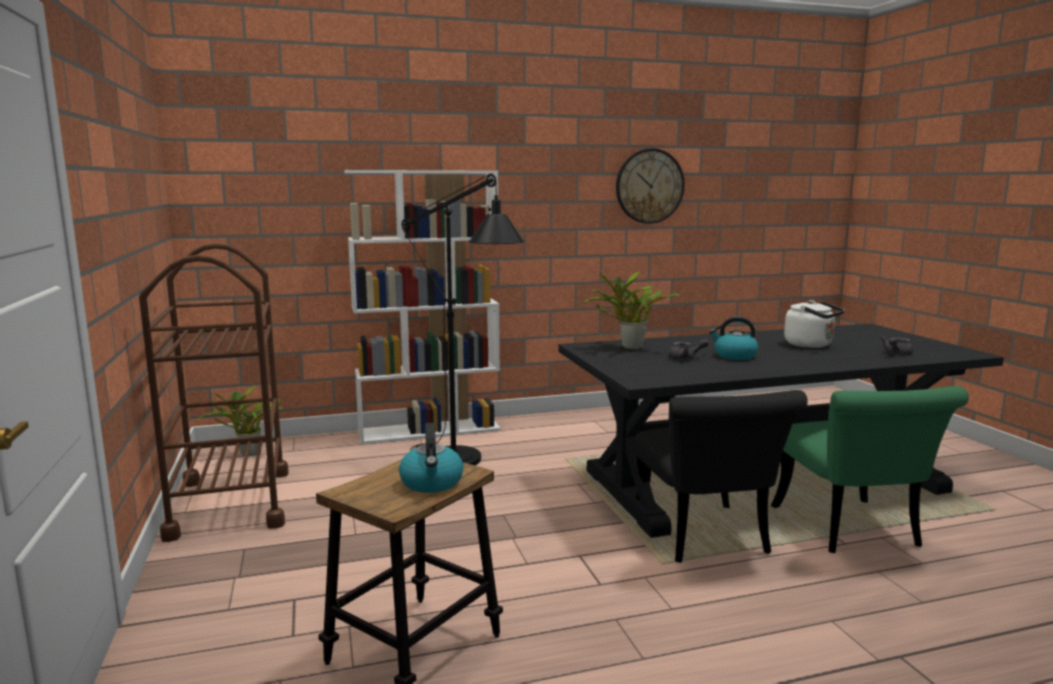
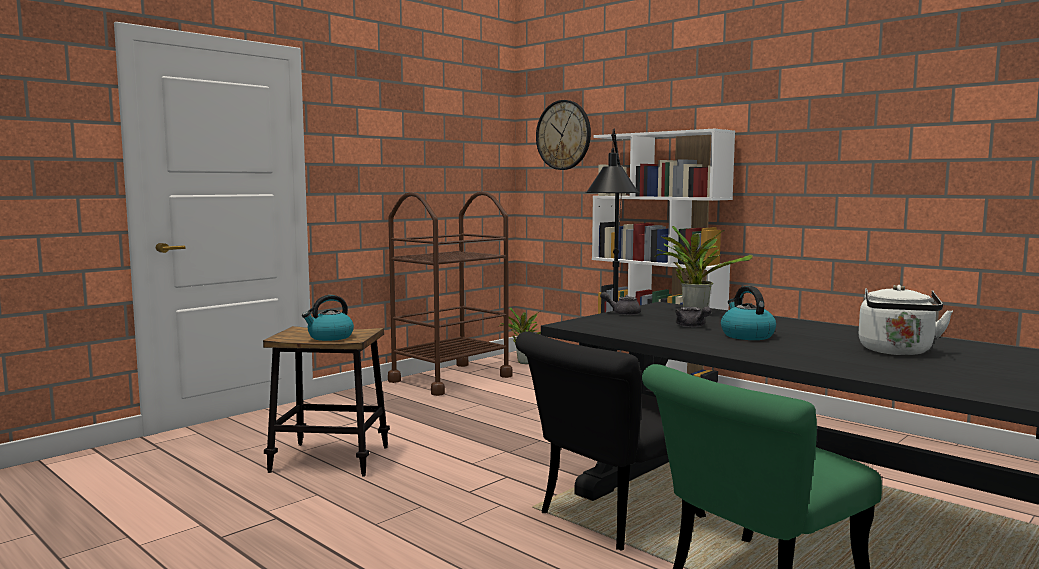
camera: 60 degrees right, 5 degrees down
wall clock [616,148,685,224] -> wall clock moved to [536,100,591,170]
grey teapot [881,337,913,355] -> grey teapot moved to [600,292,641,315]

